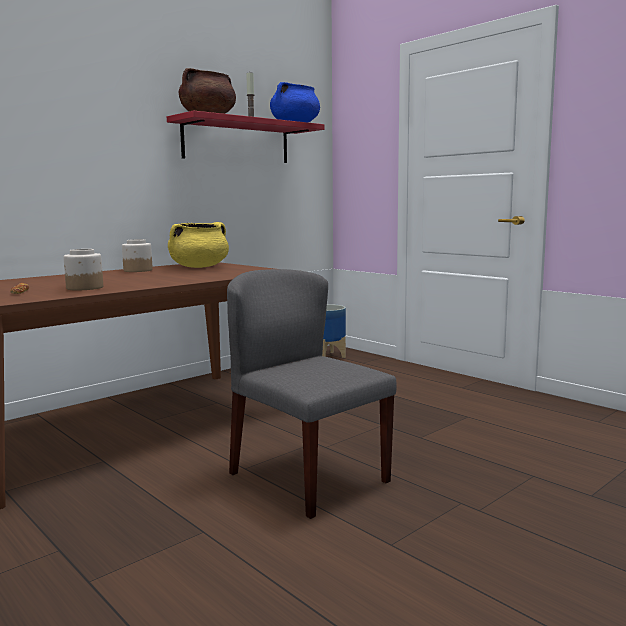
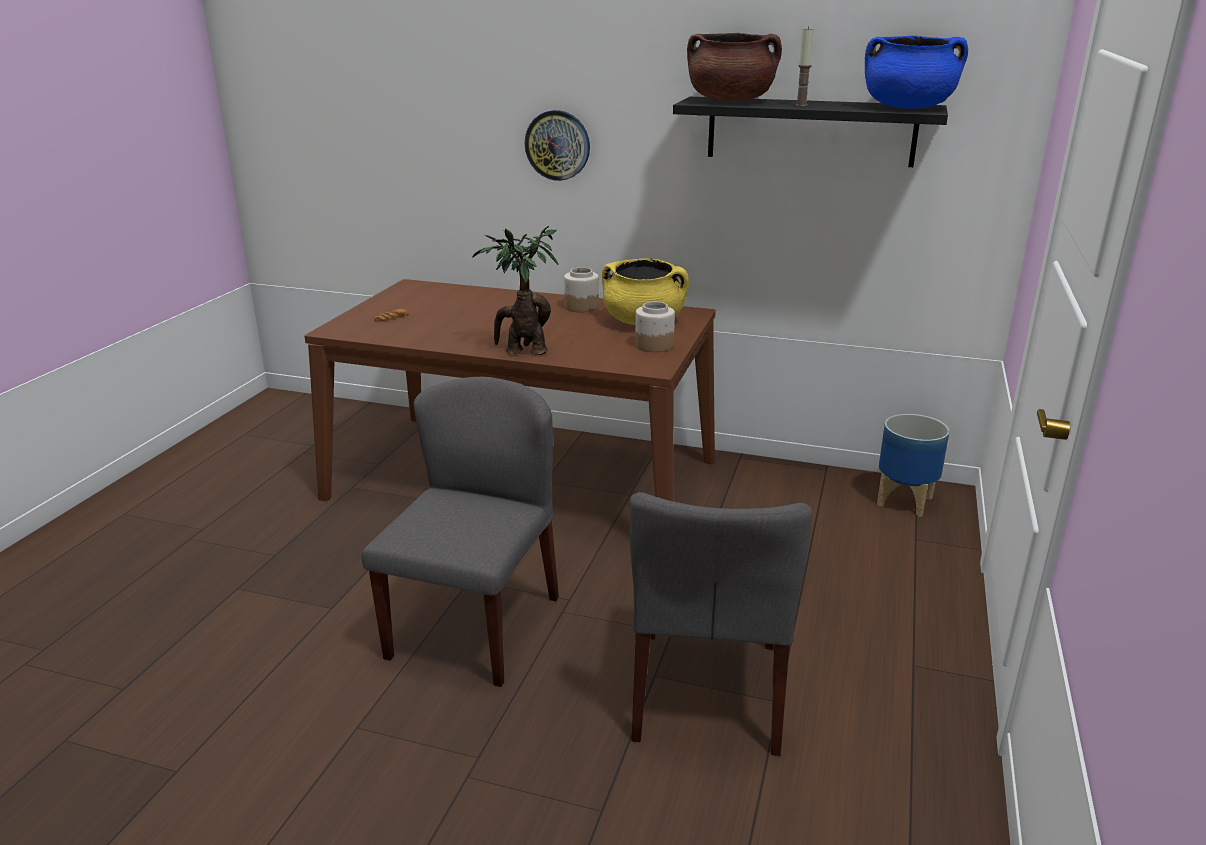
camera: 60 degrees right, 15 degrees up
jar [63,249,103,290] -> jar moved to [635,302,675,352]
red shelf [167,110,325,163] -> black shelf [673,97,948,167]
none -> potted plant [472,226,558,355]
none -> wall clock [525,110,590,181]
none -> grey chair [629,492,812,756]

